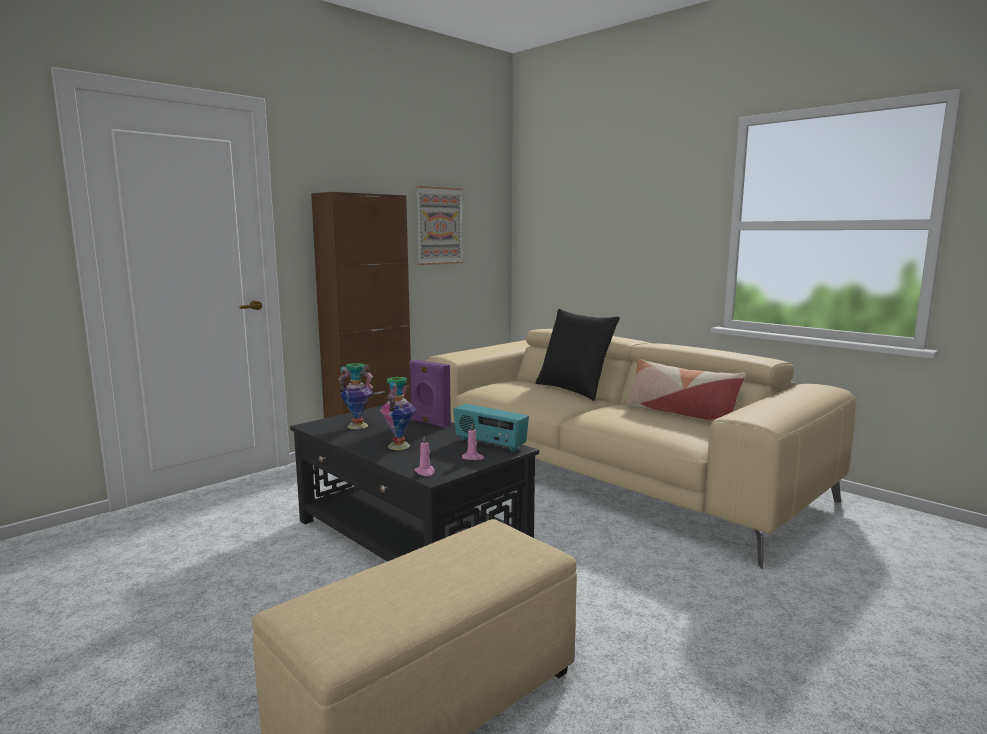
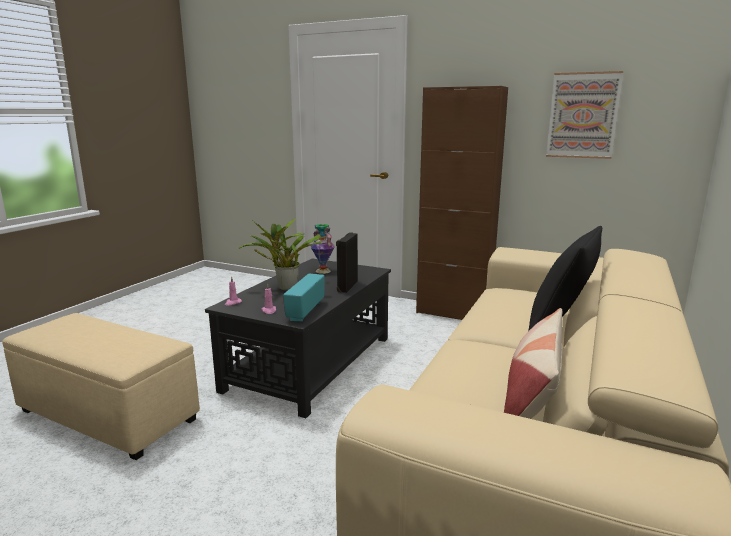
camera: 70 degrees right, 5 degrees up
vase [380,377,416,450] -> potted plant [238,218,323,291]
purple speaker [409,360,451,428] -> black speaker [336,232,358,293]

